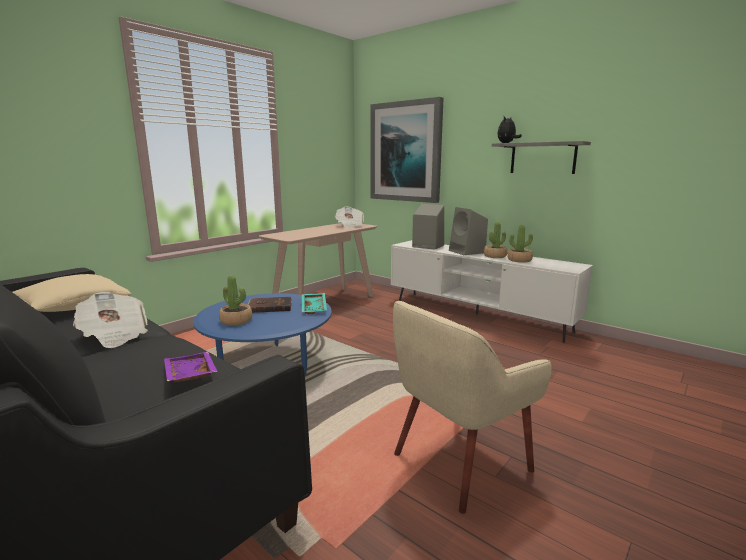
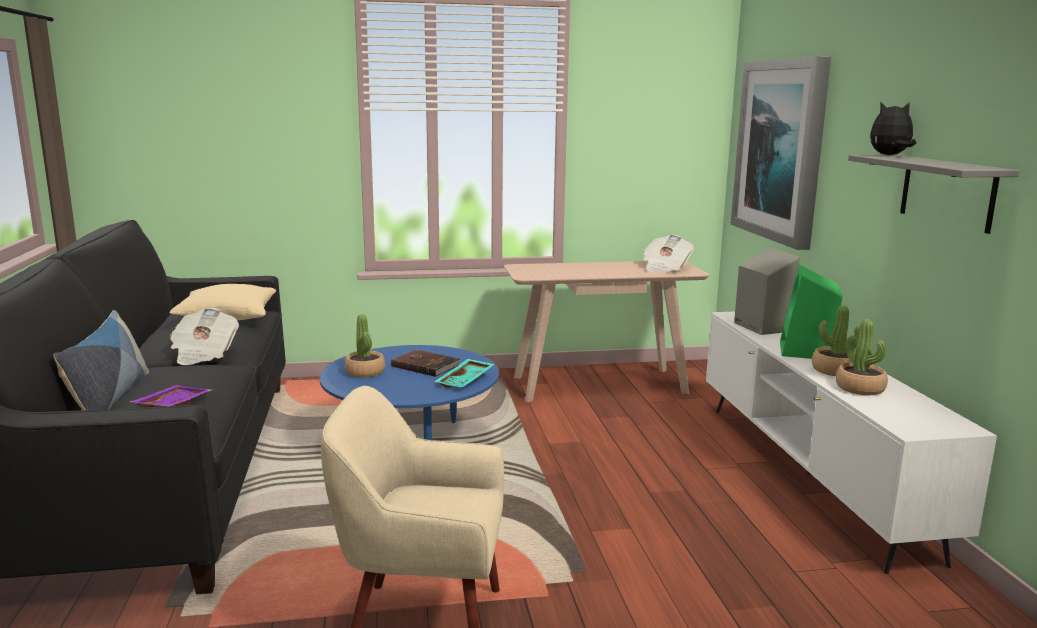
camera: 40 degrees right, 0 degrees up
grey speaker [449,207,488,255] -> green speaker [780,265,842,359]
none -> pillow [53,310,149,410]

